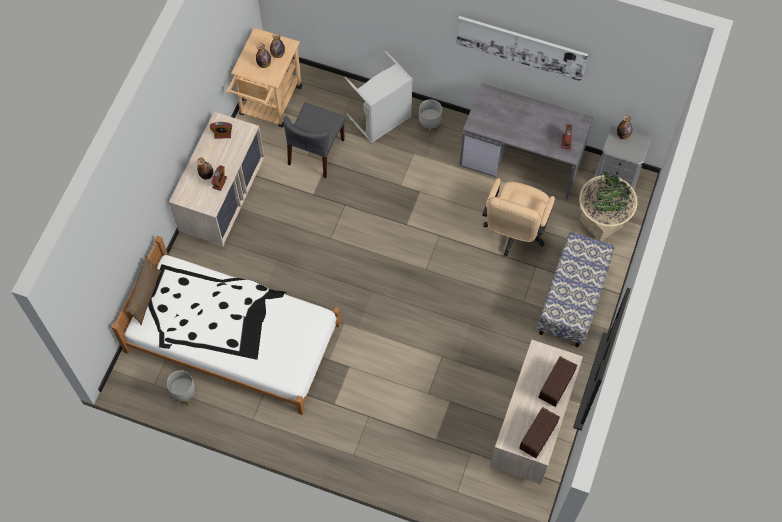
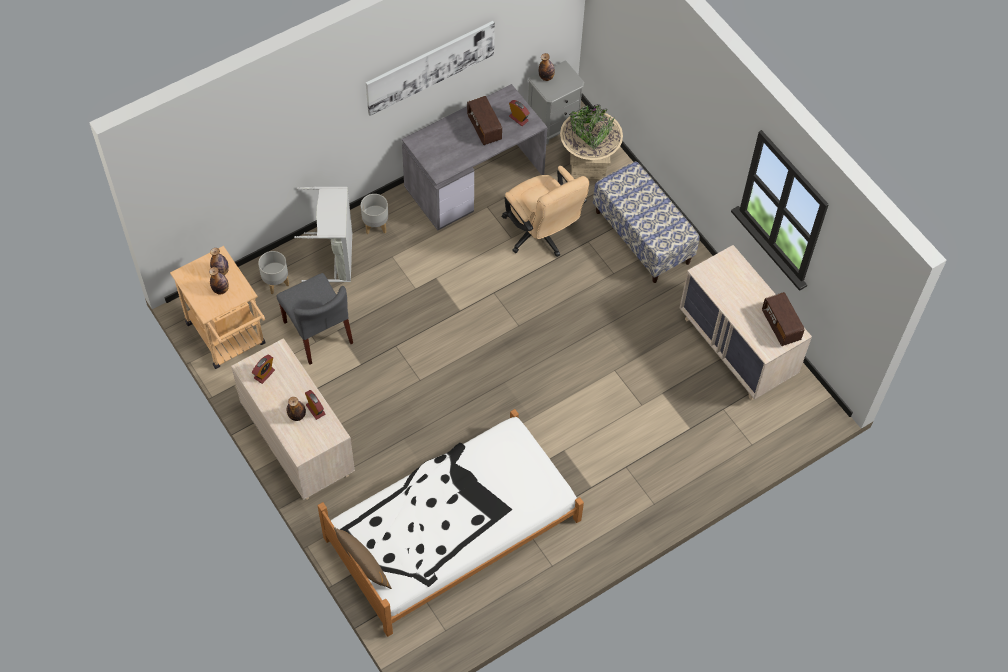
camera: 55 degrees left, 5 degrees down
grey planter [167,370,197,406] -> grey planter moved to [258,251,289,294]
radio [538,356,577,407] -> radio moved to [467,96,502,145]

